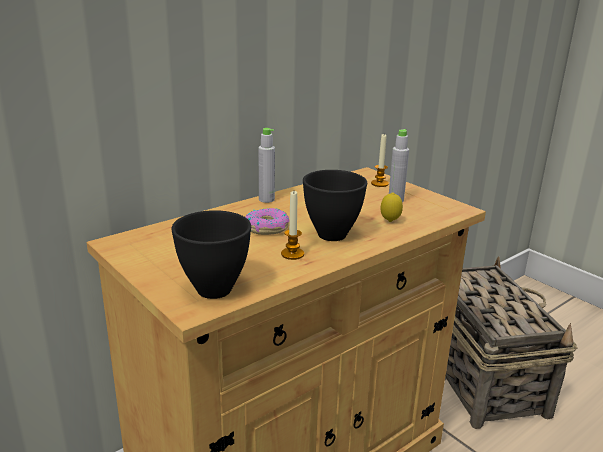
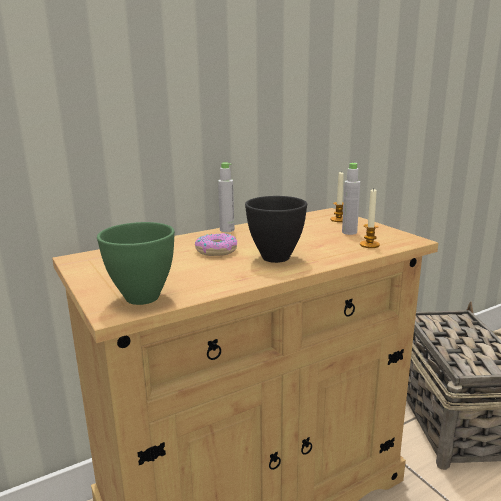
camera: 10 degrees right, 5 degrees down
black bowl [171,210,251,299] -> green bowl [97,222,175,305]
candle [281,191,304,260] -> candle moved to [360,189,380,248]
lemon [380,192,403,222] -> none

